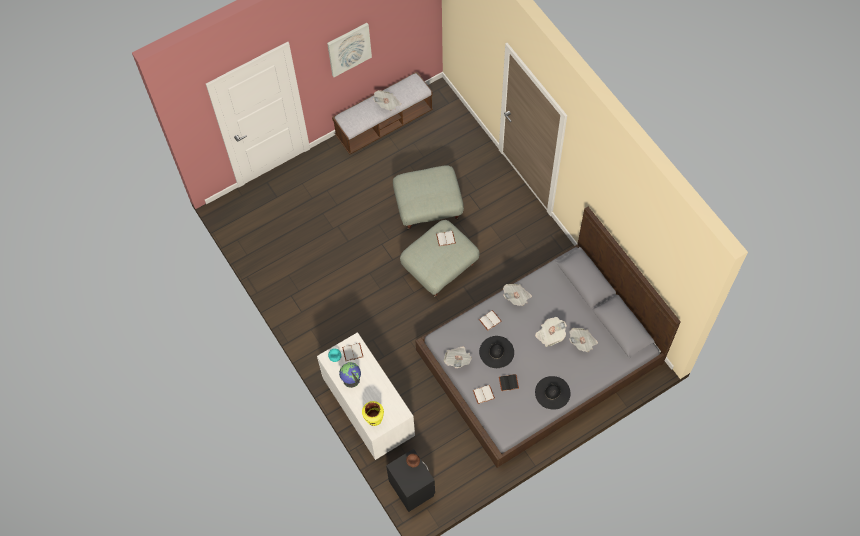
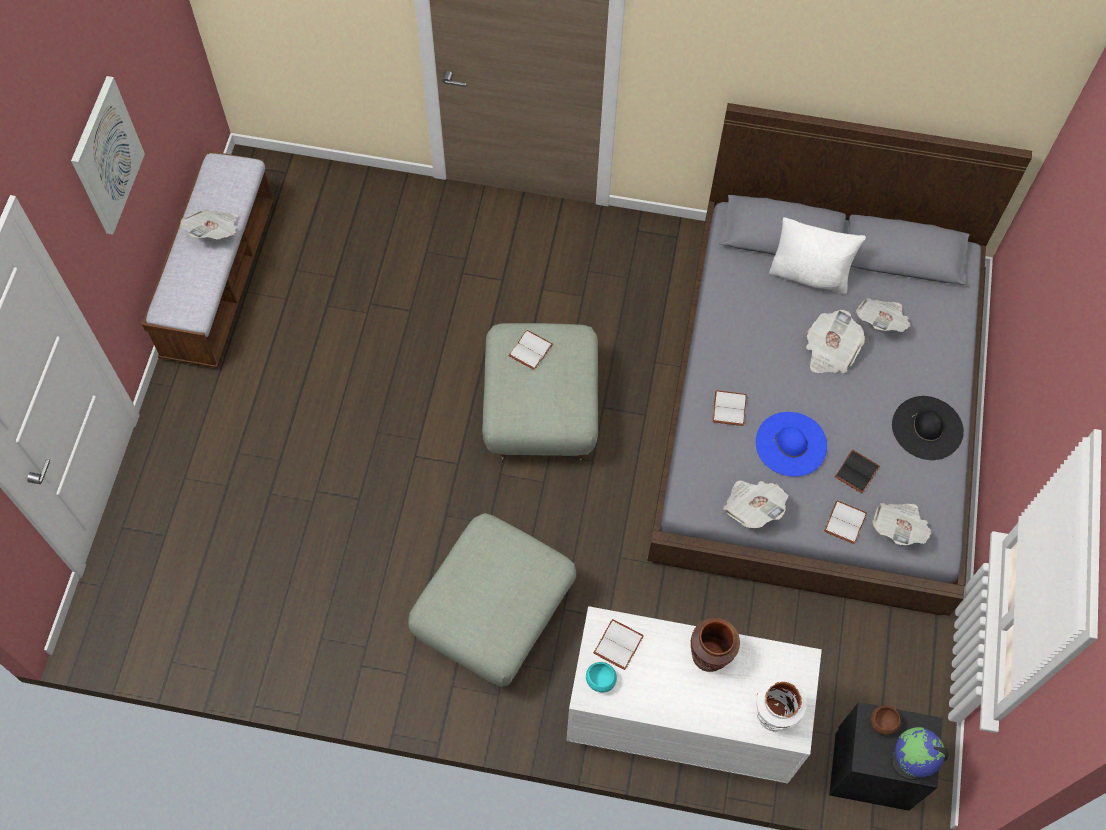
camera: 50 degrees left, 0 degrees up
globe [339,362,361,388] -> globe moved to [891,727,949,780]
yellow vase [362,401,384,426] -> white vase [756,678,807,731]
grey ottoman [393,165,464,230] -> grey ottoman moved to [408,513,576,687]
black hat [479,336,514,368] -> blue hat [756,412,827,477]
newspaper [503,284,532,306] -> newspaper moved to [872,503,932,545]
none -> brown vase [691,618,740,672]
none -> white pillow [769,217,866,295]

